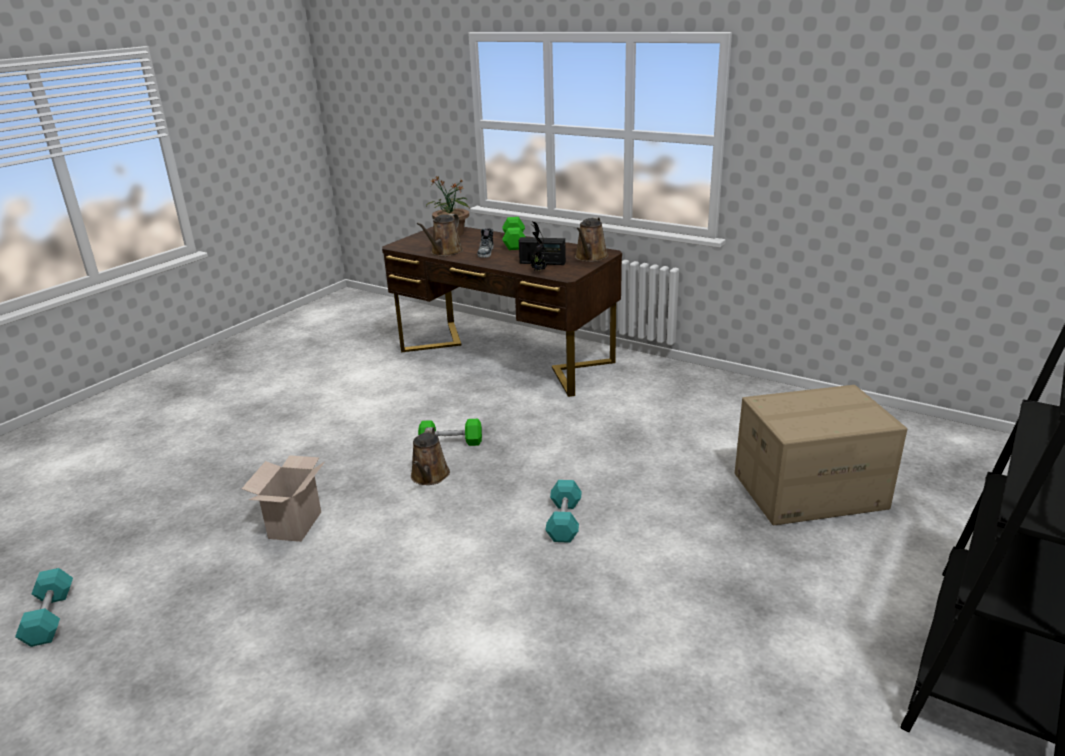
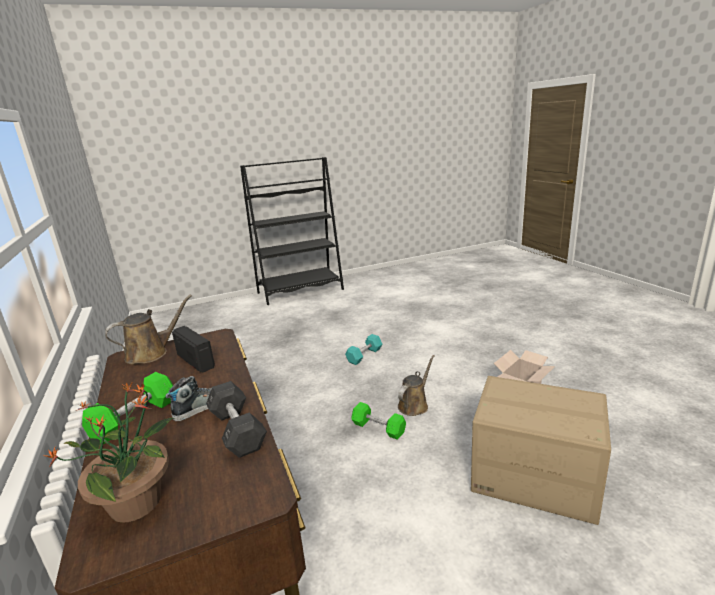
camera: 145 degrees left, 5 degrees down
turquoise dumbbell [15,568,73,647] -> none
brown watering can [417,214,463,256] -> grey dumbbell [206,381,267,458]
potted plant [530,222,547,271] -> none
cardboard box [735,385,907,525] -> cardboard box moved to [471,376,611,525]

